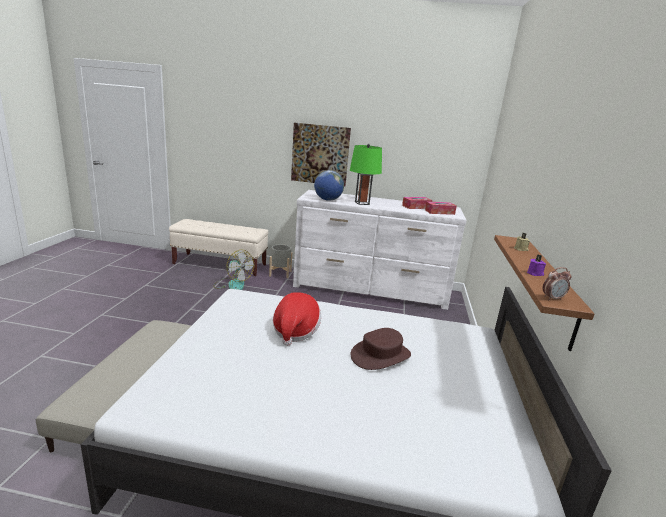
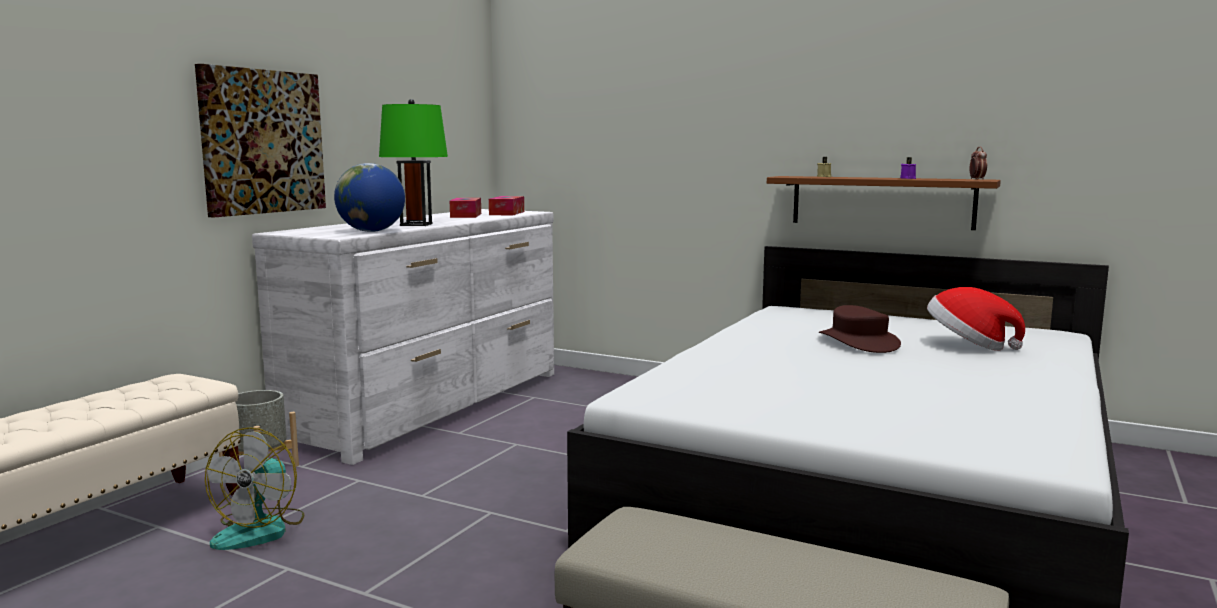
camera: 70 degrees left, 10 degrees down
fan [214,250,254,290] -> fan turned 135 degrees clockwise [205,427,304,550]
hat [273,292,321,346] -> hat moved to [927,287,1025,351]

